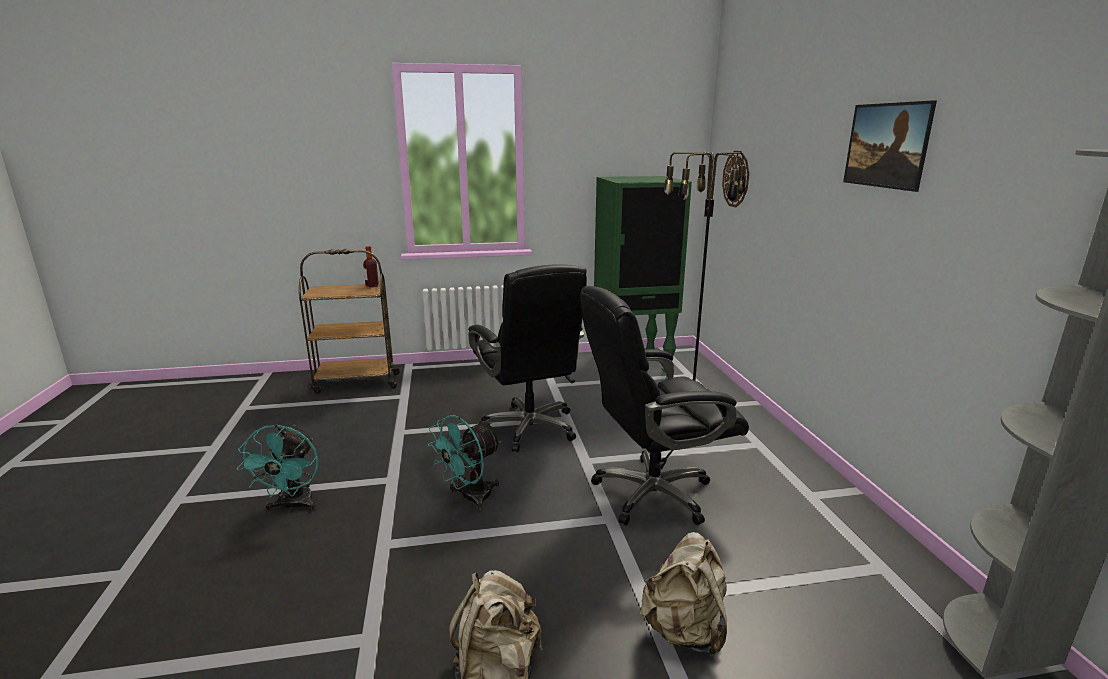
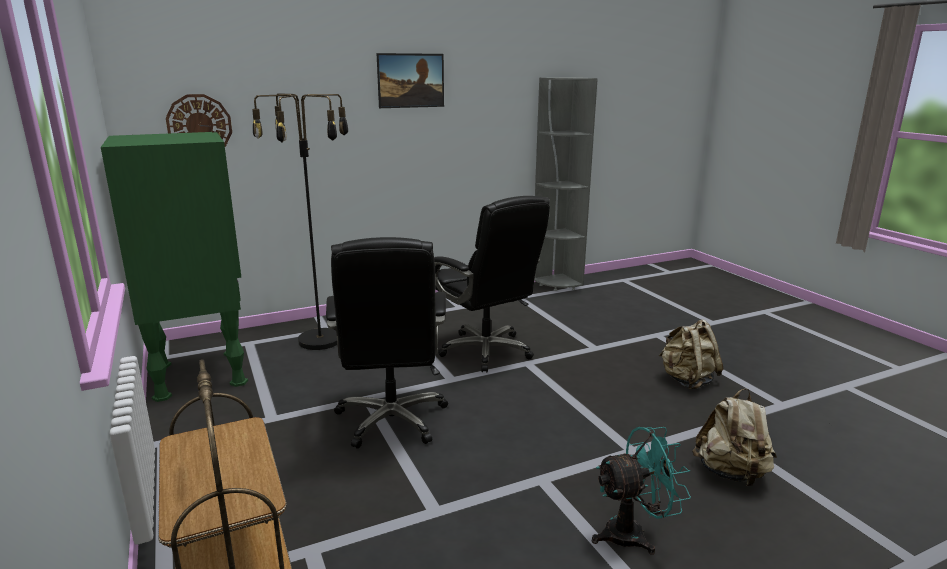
camera: 105 degrees left, 0 degrees up
bottle [363,246,379,287] -> none
turquoise fan [428,415,502,511] -> none
black office chair [468,264,587,452] -> black office chair turned 120 degrees clockwise [326,237,448,449]
beige backpack [641,532,727,657] -> beige backpack moved to [692,388,777,486]

